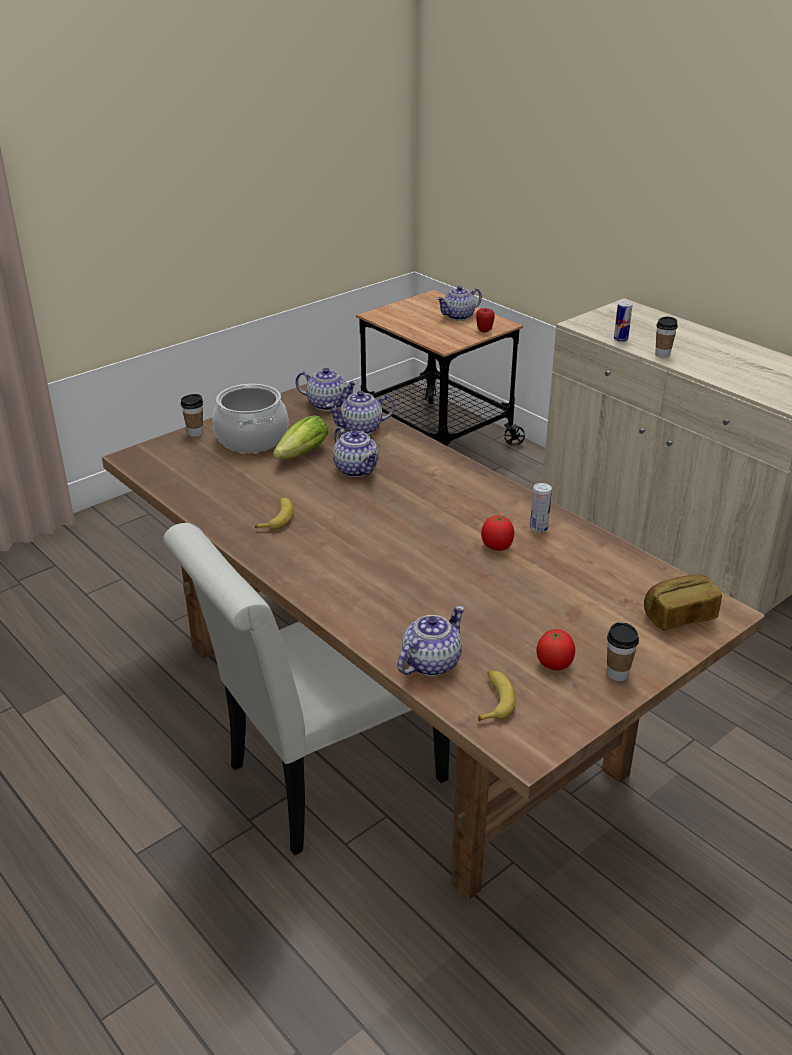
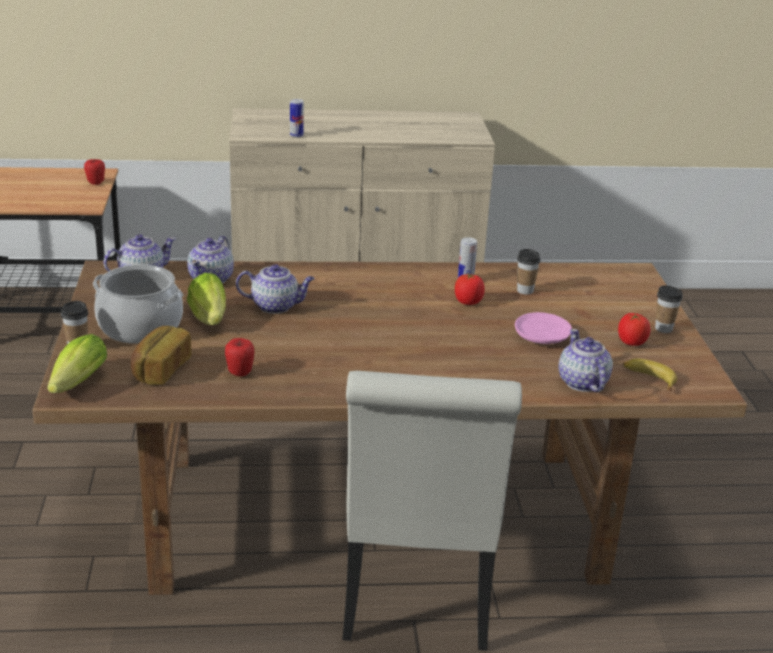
camera: 55 degrees left, 5 degrees down
banana [255,497,294,530] -> none
teapot [436,286,482,321] -> none
bread [644,575,722,631] -> bread moved to [131,326,191,385]
cup [655,317,678,358] -> cup moved to [517,249,541,295]
none -> lettuce [47,334,107,393]
none -> apple [225,338,254,376]
none -> pink plate [515,312,572,344]

